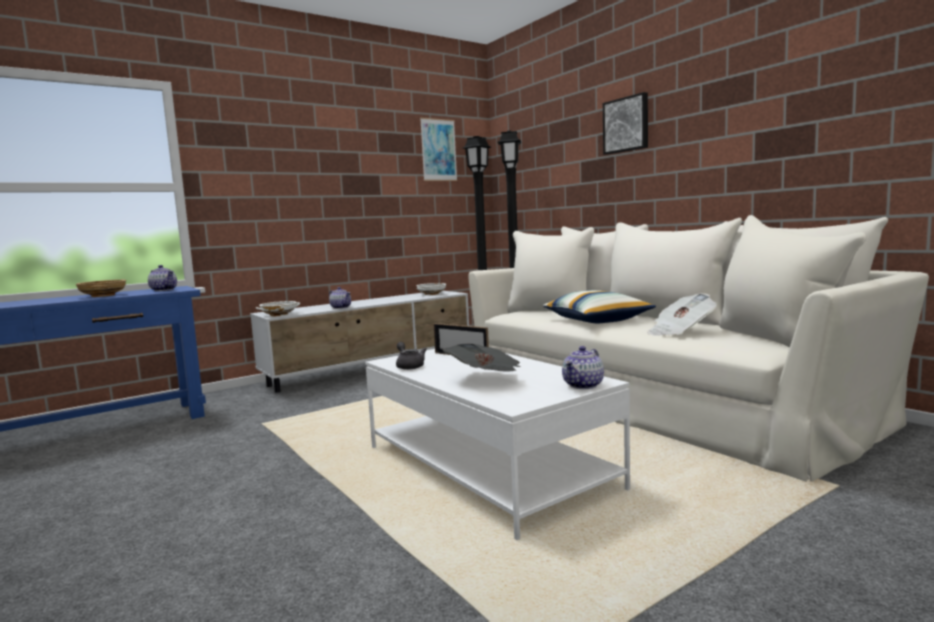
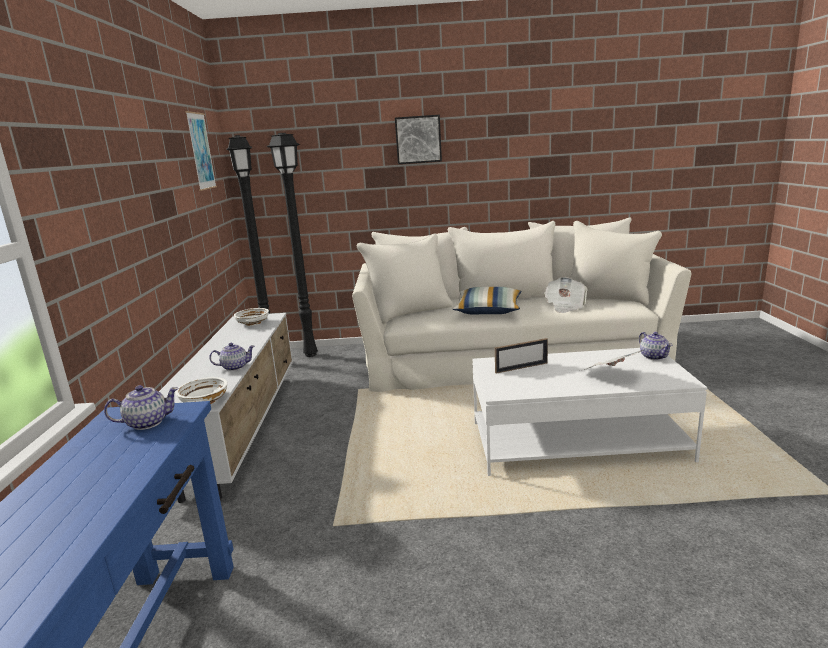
camera: 55 degrees left, 10 degrees up
beige bowl [75,280,126,297] -> none
grey teapot [396,342,426,370] -> none

